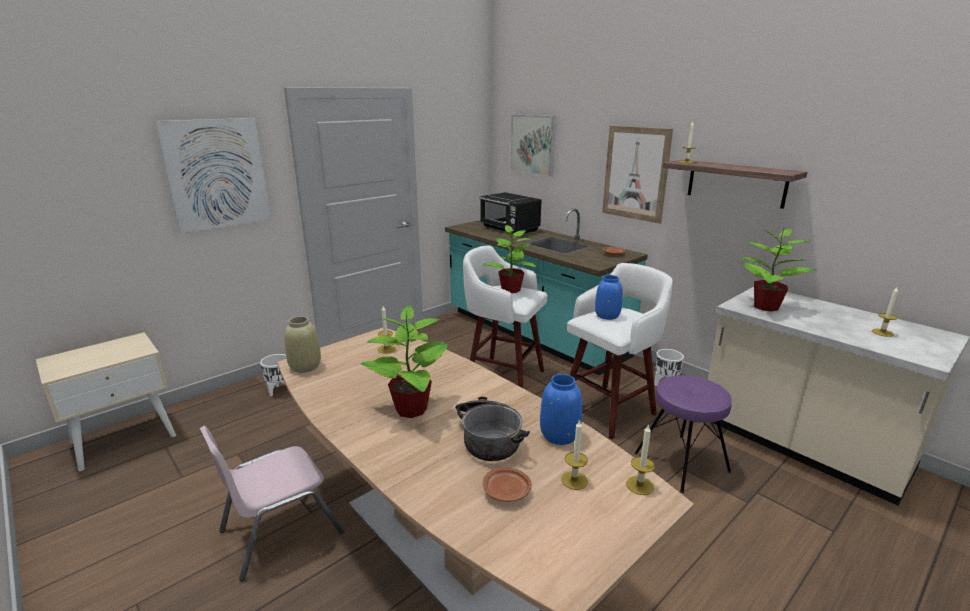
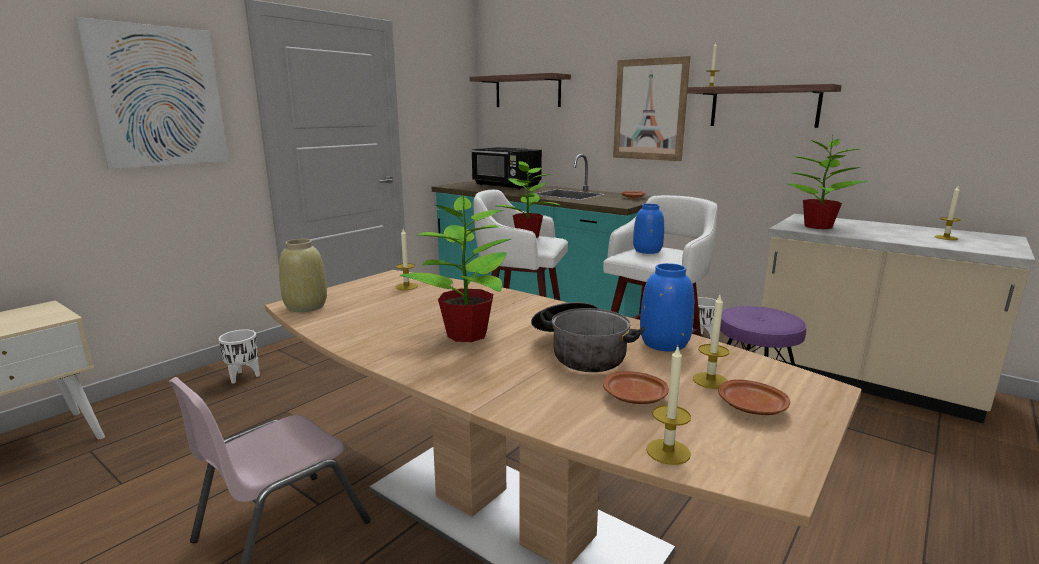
camera: 10 degrees left, 5 degrees down
picture [510,115,556,177] -> shelf [470,73,571,107]
candle [626,424,655,495] -> candle moved to [646,347,691,465]
none -> brown plate [718,379,790,415]

